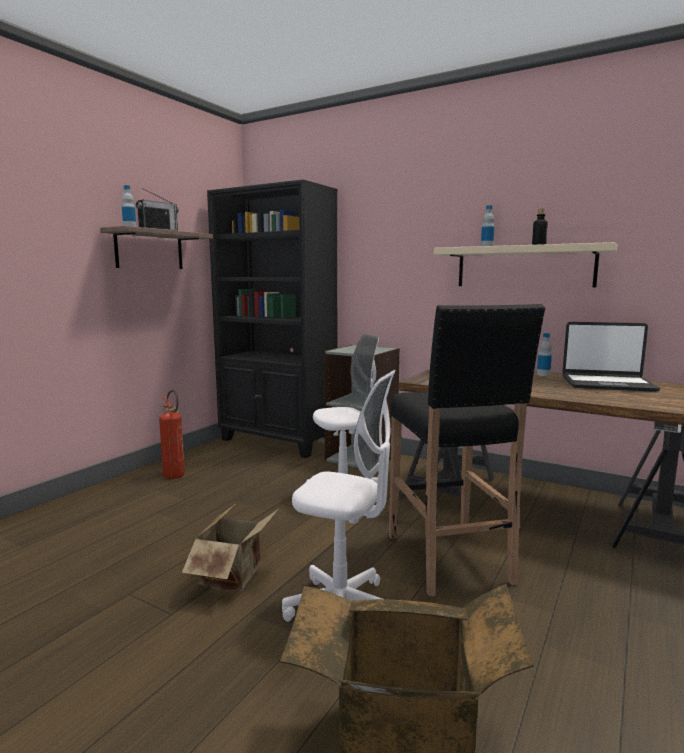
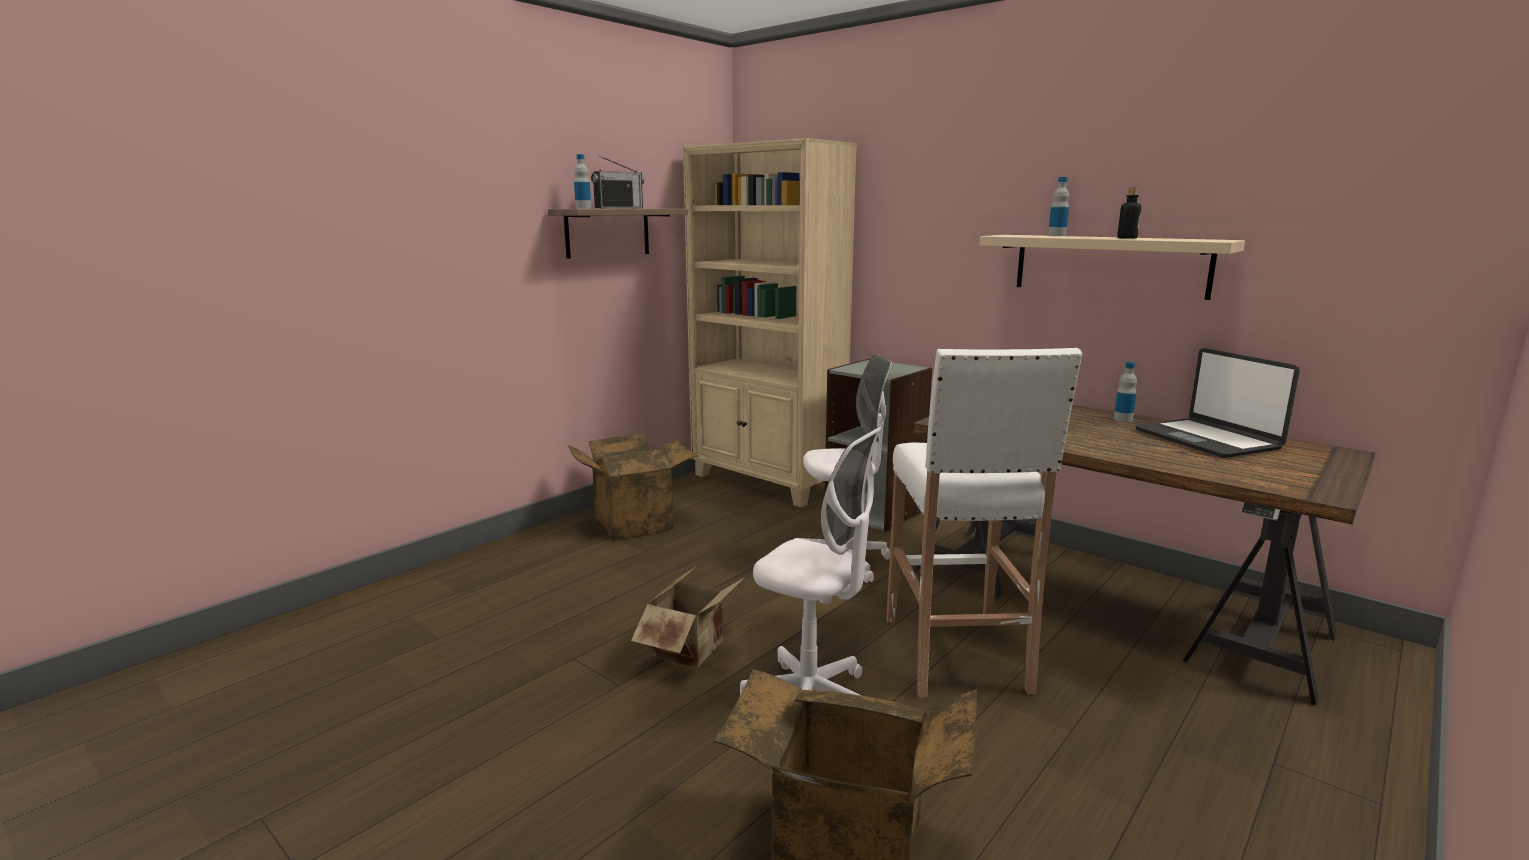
camera: 10 degrees right, 5 degrees up
fire extinguisher [159,390,185,479] -> cardboard box [568,434,698,541]
black bookcase [207,179,337,458] -> beige bookcase [683,138,857,508]
black stool [389,304,545,597] -> white stool [886,348,1082,697]
laptop [562,322,660,392] -> laptop turned 45 degrees clockwise [1136,348,1300,458]

